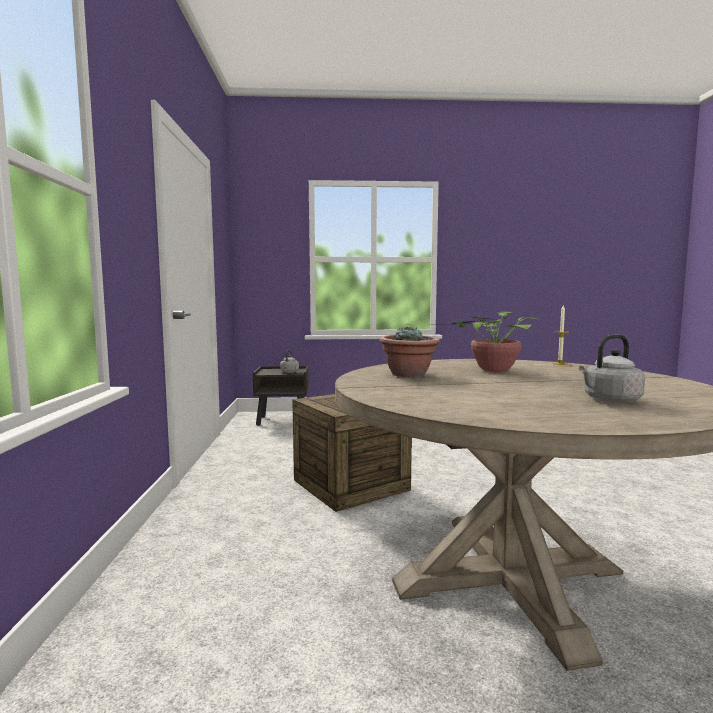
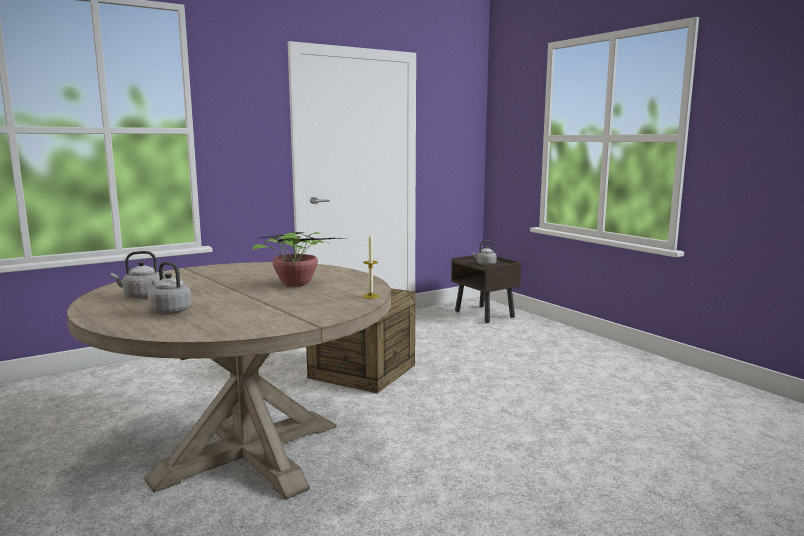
camera: 60 degrees right, 5 degrees up
potted plant [379,326,440,377] -> none
none -> grey kettle [111,251,160,299]

